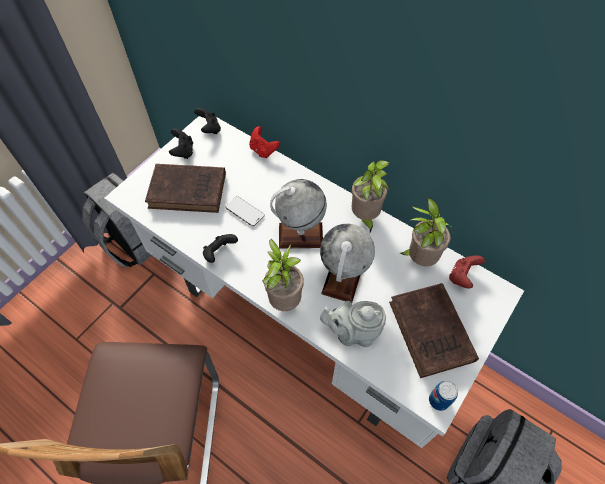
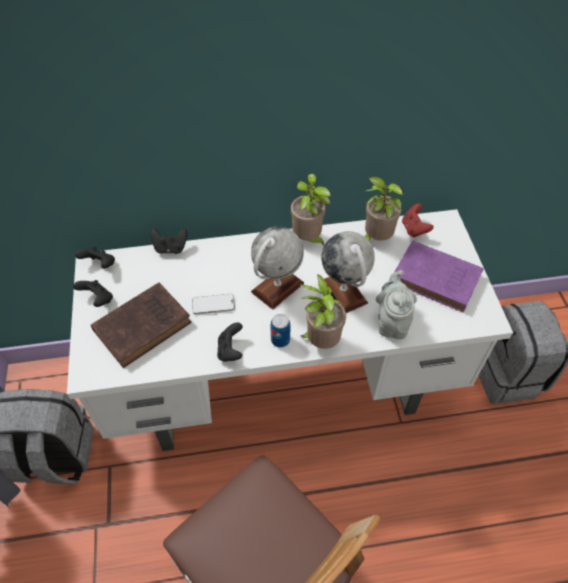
camera: 45 degrees left, 5 degrees down
red game controller [249,126,280,158] -> black game controller [151,228,188,254]
grey teapot [320,301,386,347] -> grey teapot turned 135 degrees clockwise [376,270,417,339]
brown book [389,283,479,378] -> purple book [394,240,484,313]
can [429,381,458,411] -> can moved to [270,314,290,348]

